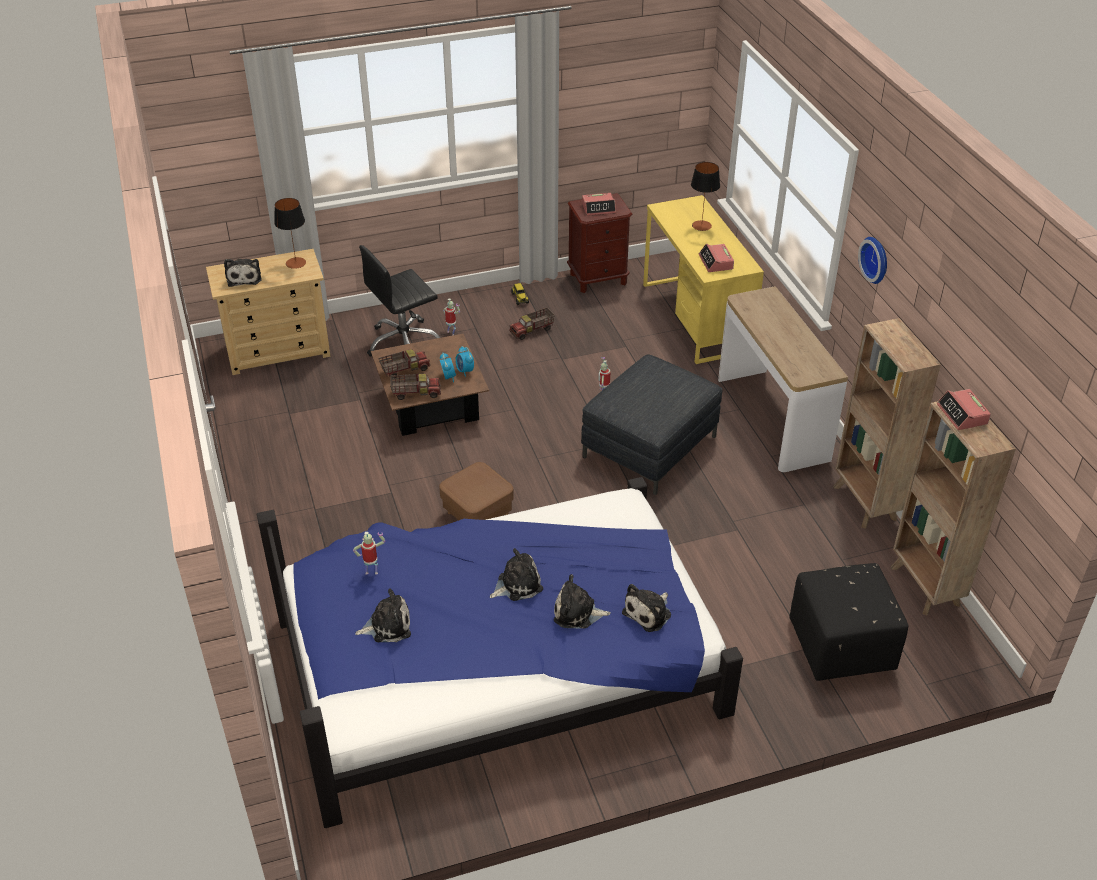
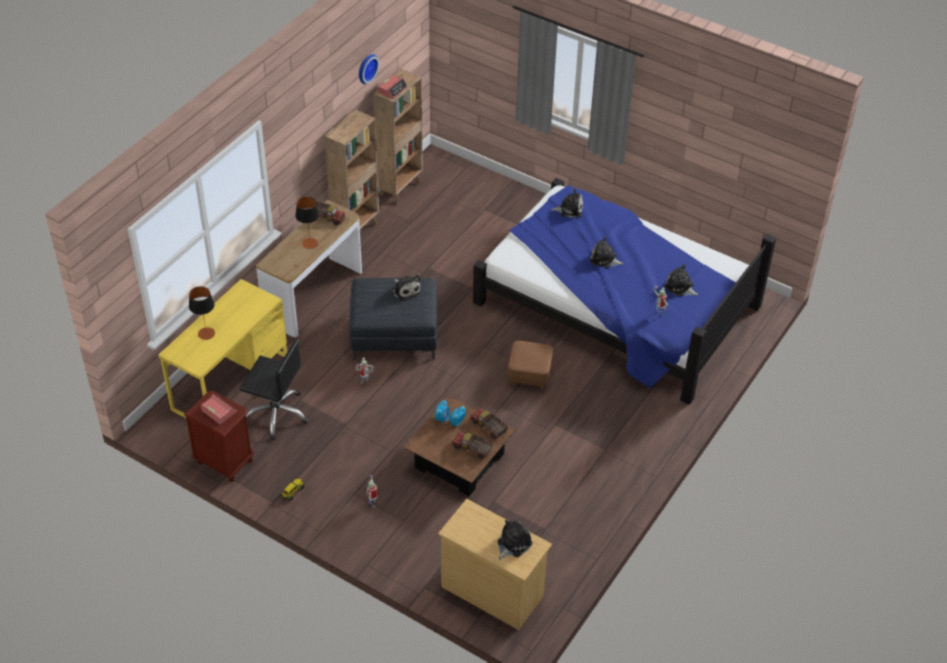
camera: 130 degrees left, 5 degrees up
table lamp [274,198,306,269] -> table lamp moved to [295,197,319,249]
black office chair [359,245,440,357] -> black office chair moved to [240,340,309,440]
toy truck [510,308,555,340] -> toy truck moved to [307,201,346,226]
plush toy [554,574,611,629] -> plush toy moved to [392,275,421,301]
alarm clock [699,244,734,272] -> none
black ottoman [789,563,909,681] -> none
wall clock [858,237,887,284] -> wall clock moved to [359,54,380,84]

